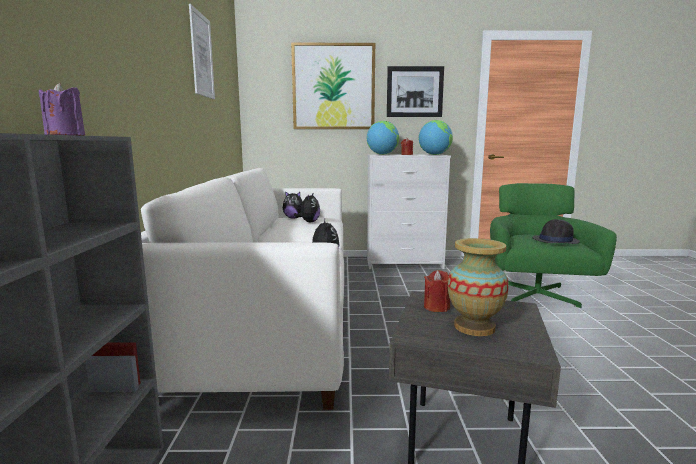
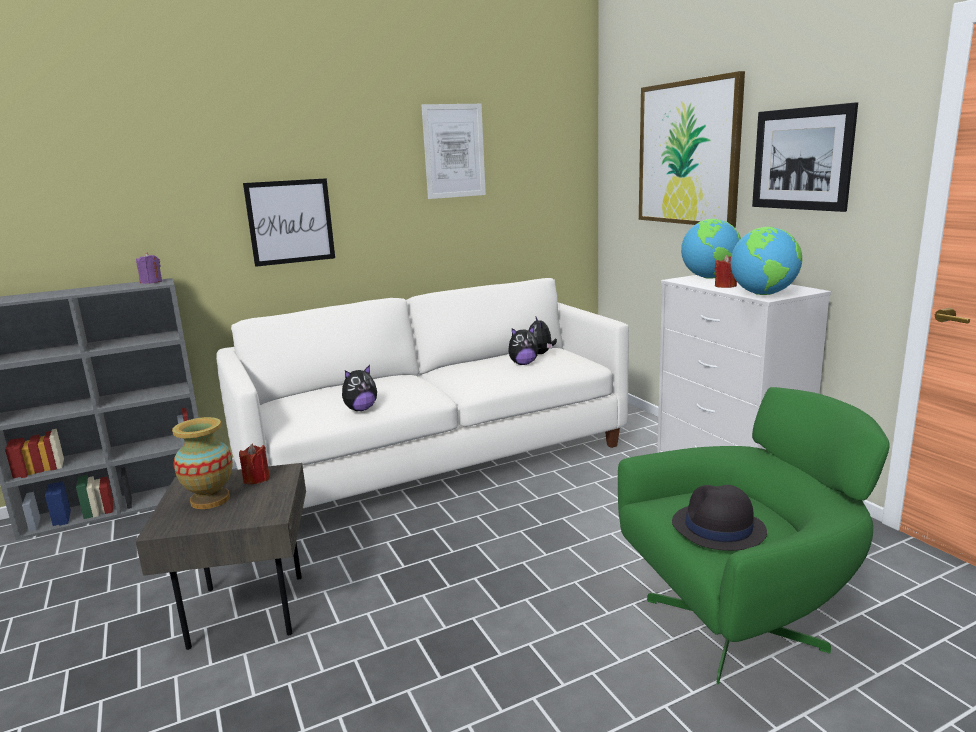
camera: 65 degrees right, 5 degrees up
none -> picture [243,178,335,267]

